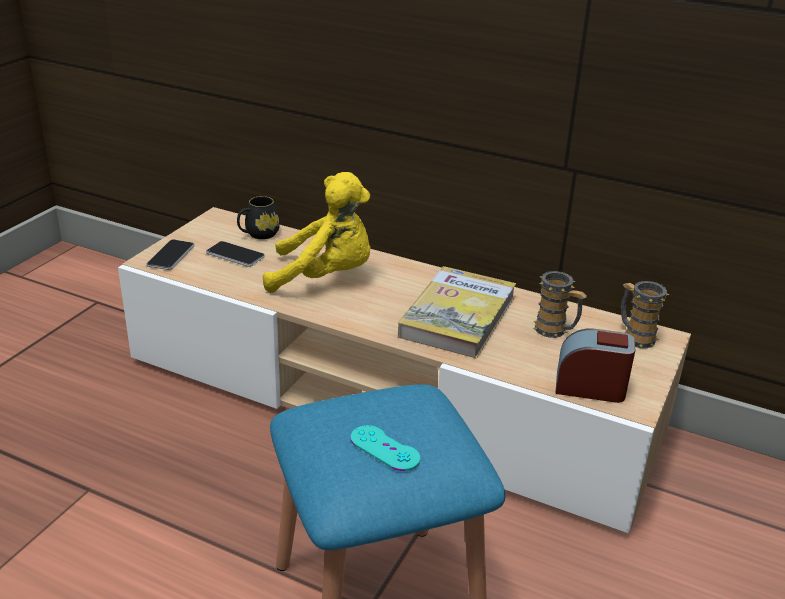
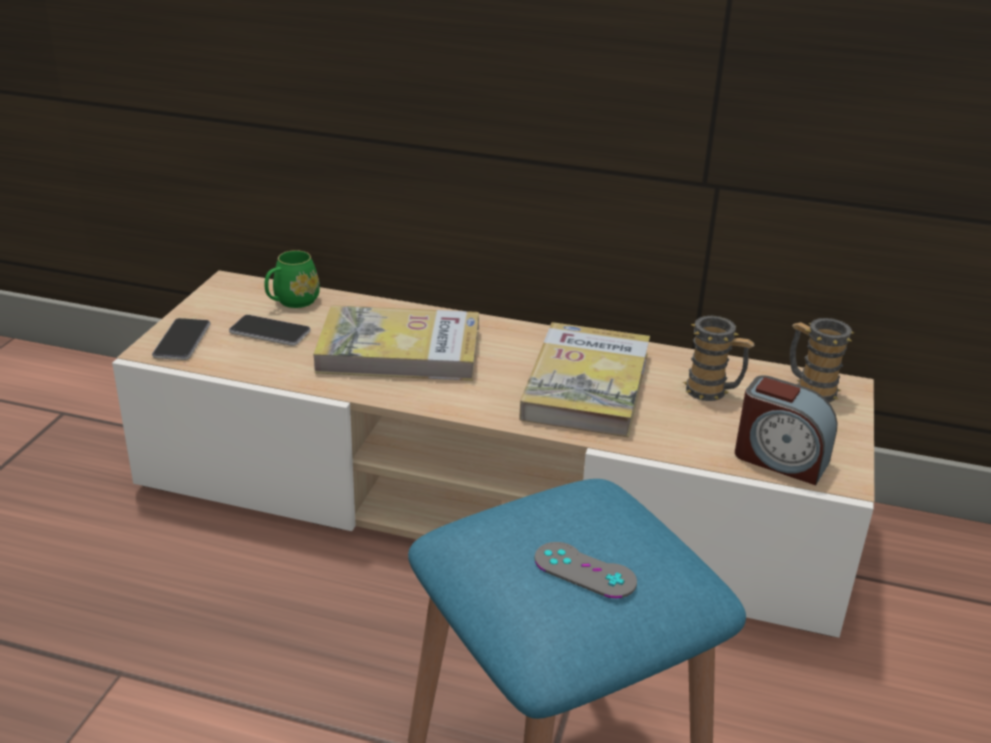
camera: 10 degrees left, 0 degrees up
black mug [237,196,280,239] -> green mug [264,250,320,308]
yellow plush toy [263,172,370,293] -> book [313,305,479,381]
turquoise game controller [350,425,420,471] -> grey game controller [534,542,637,598]
alarm clock [555,328,635,403] -> alarm clock turned 150 degrees counterclockwise [735,375,838,485]

